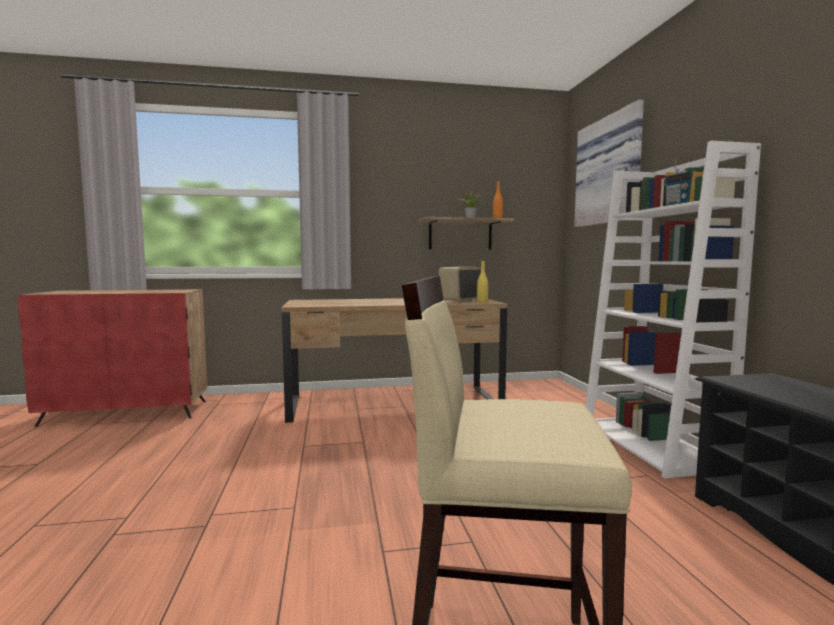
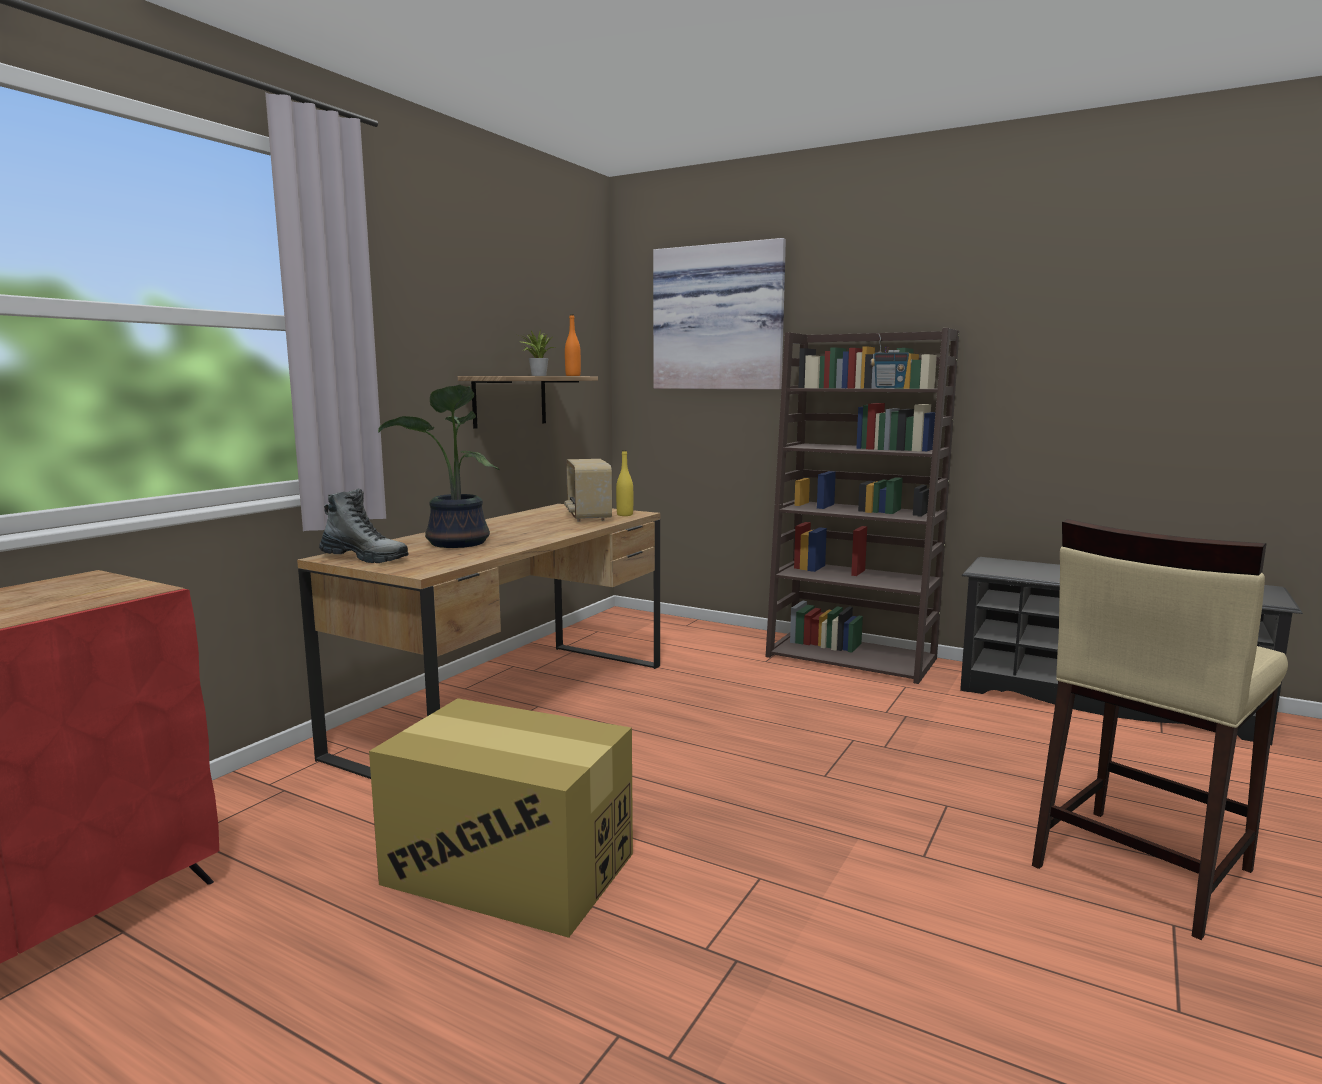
camera: 50 degrees left, 5 degrees up
white bookcase [586,141,761,478] -> brown bookcase [766,328,959,684]
none -> boot [319,488,409,563]
none -> cardboard box [369,698,633,938]
none -> potted plant [378,385,499,548]

